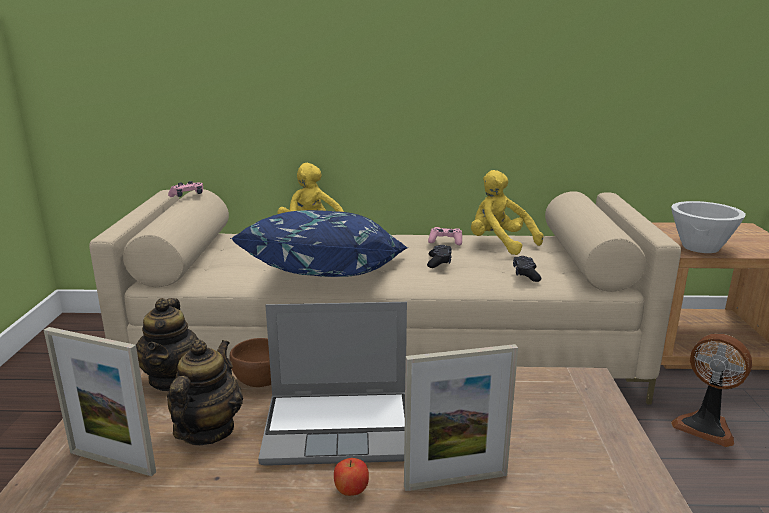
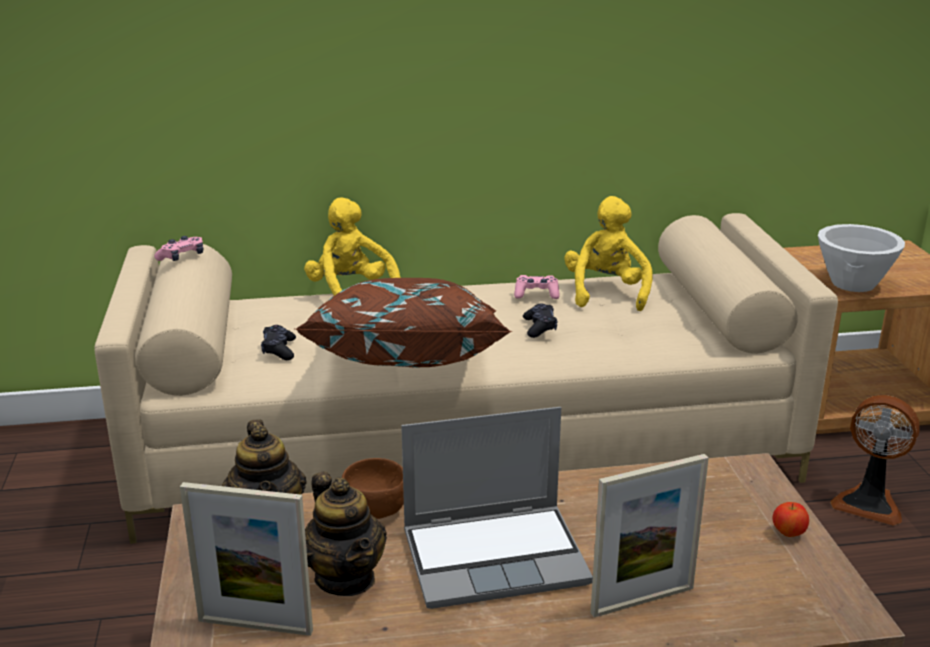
camera: 10 degrees left, 5 degrees up
teapot [167,339,243,445] -> teapot turned 150 degrees clockwise [305,472,387,596]
blue pillow [230,210,408,277] -> brown pillow [294,278,512,367]
apple [334,458,369,496] -> apple moved to [773,502,809,537]
yellow plush toy [471,170,543,255] -> yellow plush toy turned 60 degrees clockwise [564,196,652,311]
black game controller [513,256,542,282] -> black game controller moved to [261,325,296,360]

